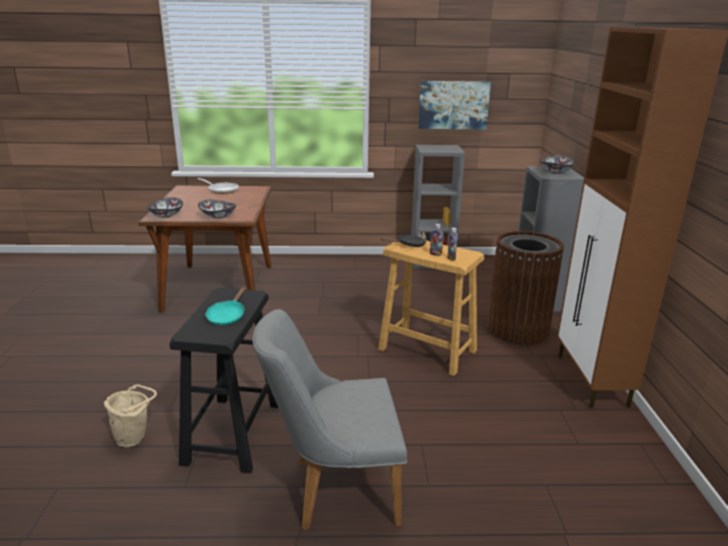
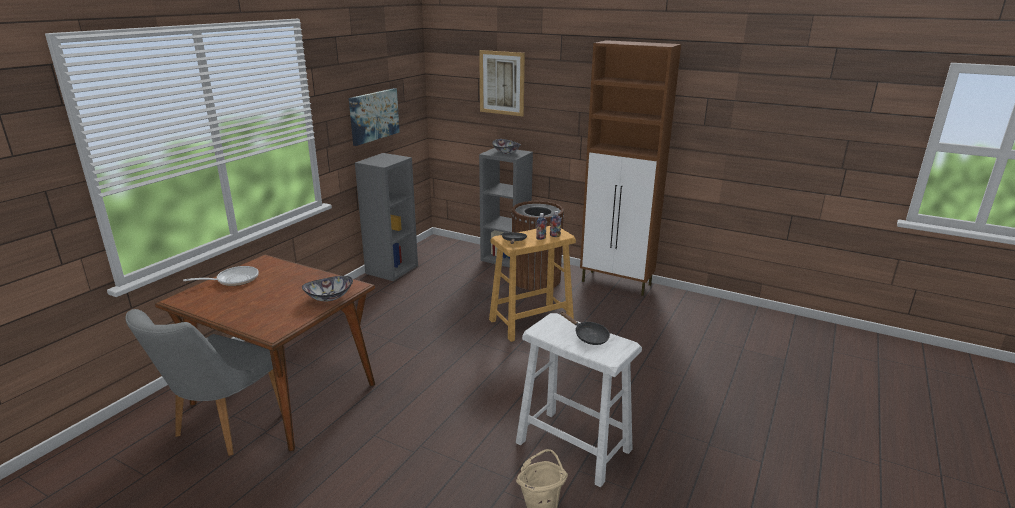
camera: 60 degrees left, 0 degrees up
bowl [146,197,183,218] -> none
black stool [169,288,278,473] -> white stool [516,313,642,487]
turquoise frying pan [206,286,247,325] -> black frying pan [560,311,610,345]
grey chair [253,309,407,530] -> grey chair moved to [125,309,281,456]
none -> picture [479,50,525,116]

